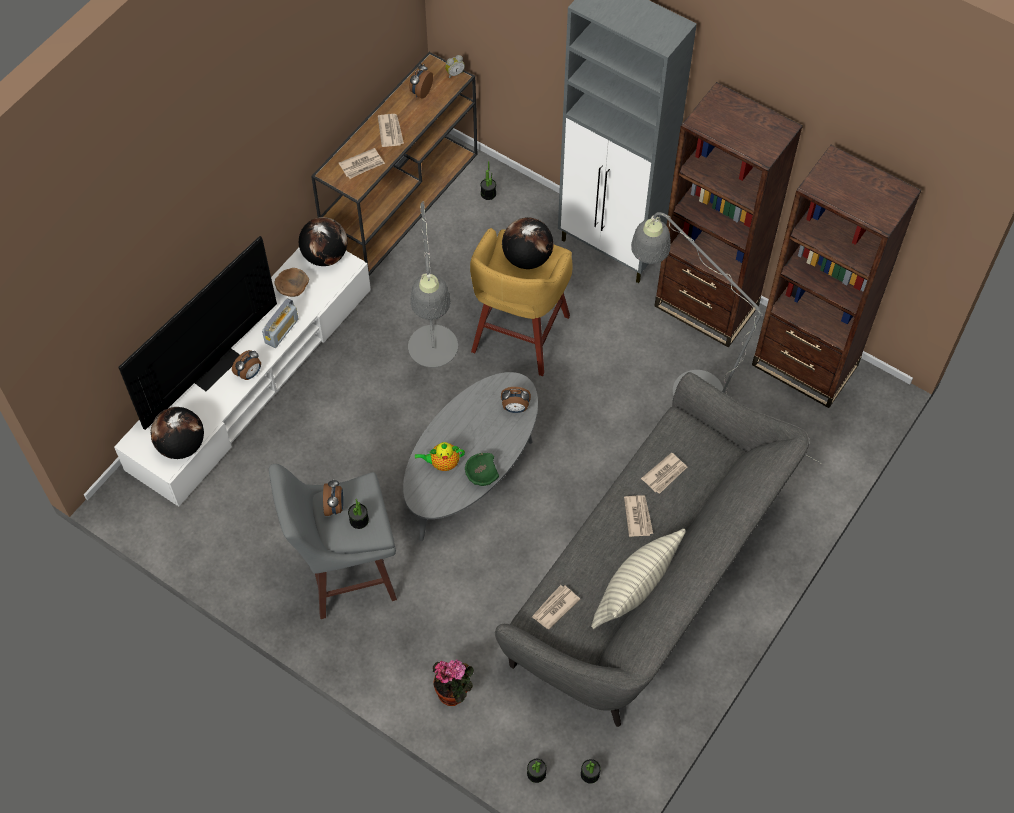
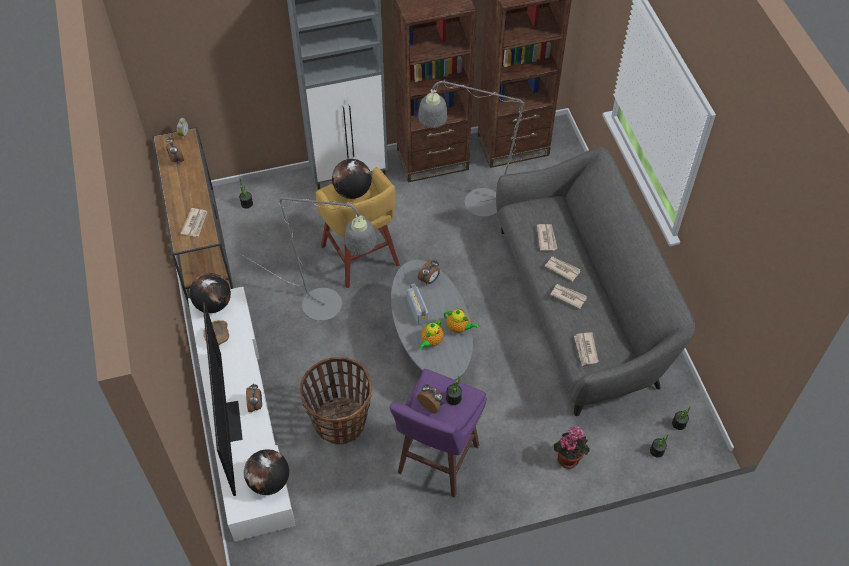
camera: 50 degrees left, 5 degrees down
radio [262,298,299,348] -> radio moved to [407,283,428,325]
grey stool [269,464,397,619] -> purple stool [390,369,487,497]
newspaper [378,114,404,147] -> newspaper moved to [550,284,587,309]
green bowl [465,453,499,486] -> teapot [443,309,479,333]
pillow [591,529,686,629] -> none
none -> basket [300,357,372,444]

